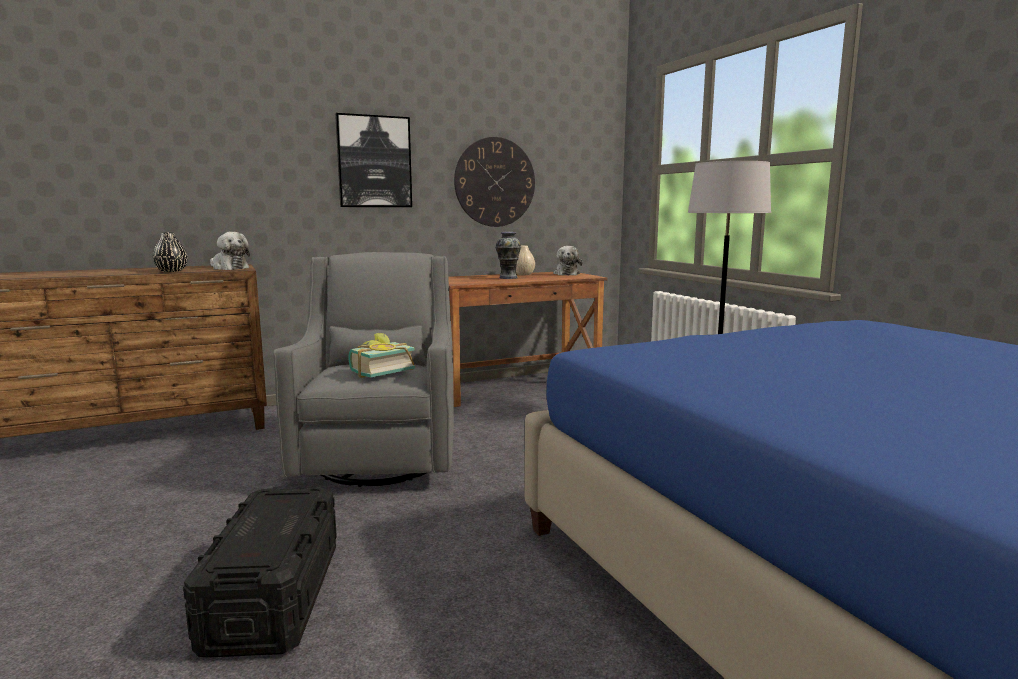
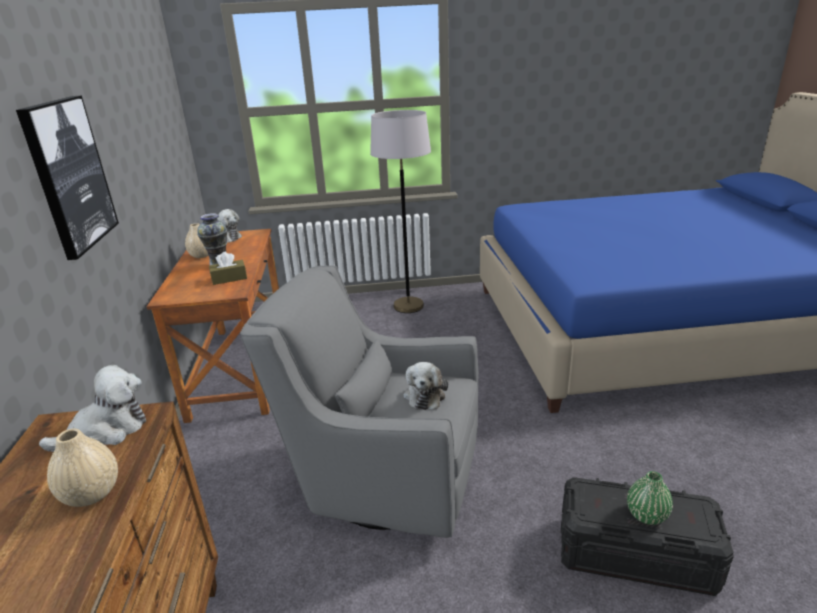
camera: 70 degrees left, 15 degrees up
black vase [153,232,188,272] -> beige vase [47,429,118,507]
book [348,333,415,378] -> plush toy [404,362,448,410]
wall clock [454,137,535,227] -> none
none -> brown tissue box [209,252,247,285]
none -> green vase [627,471,673,525]

